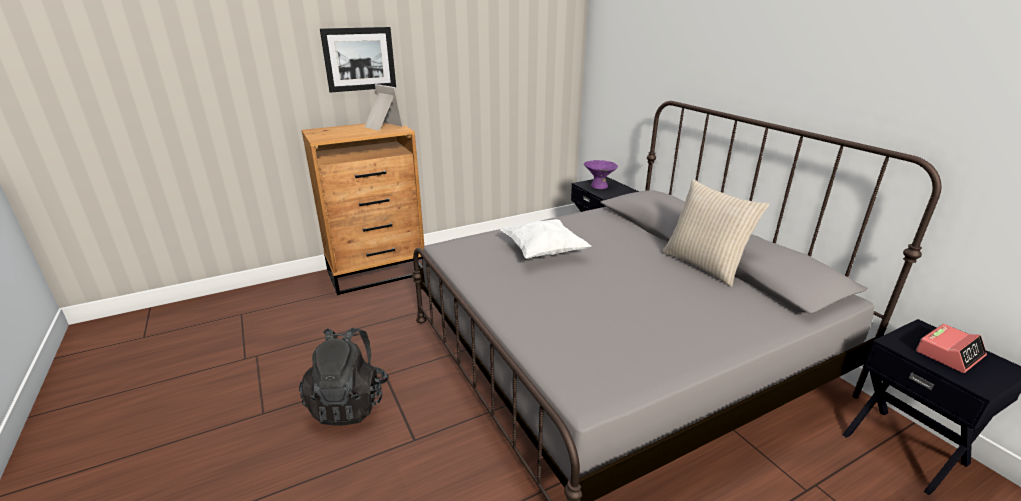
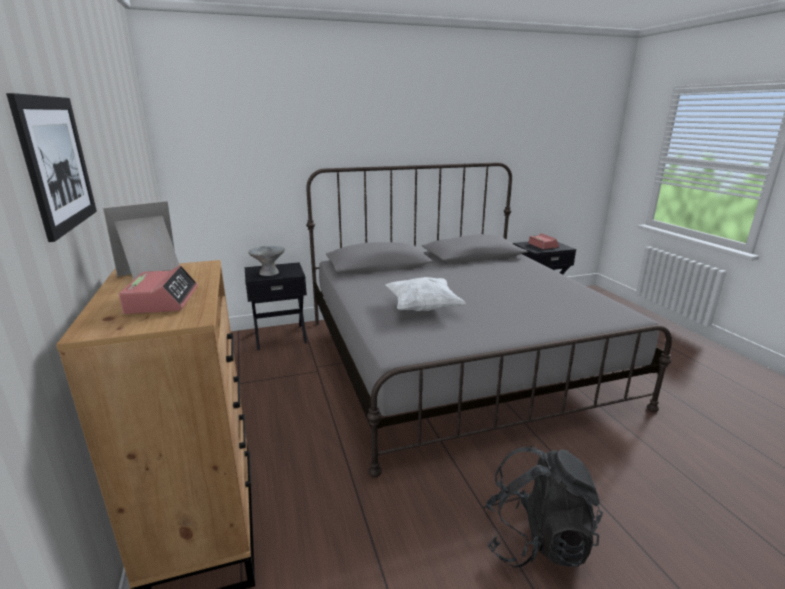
camera: 80 degrees left, 5 degrees down
purple bowl [584,160,618,189] -> grey bowl [248,246,285,276]
beige pillow [662,179,769,287] -> none
none -> alarm clock [119,265,198,314]

